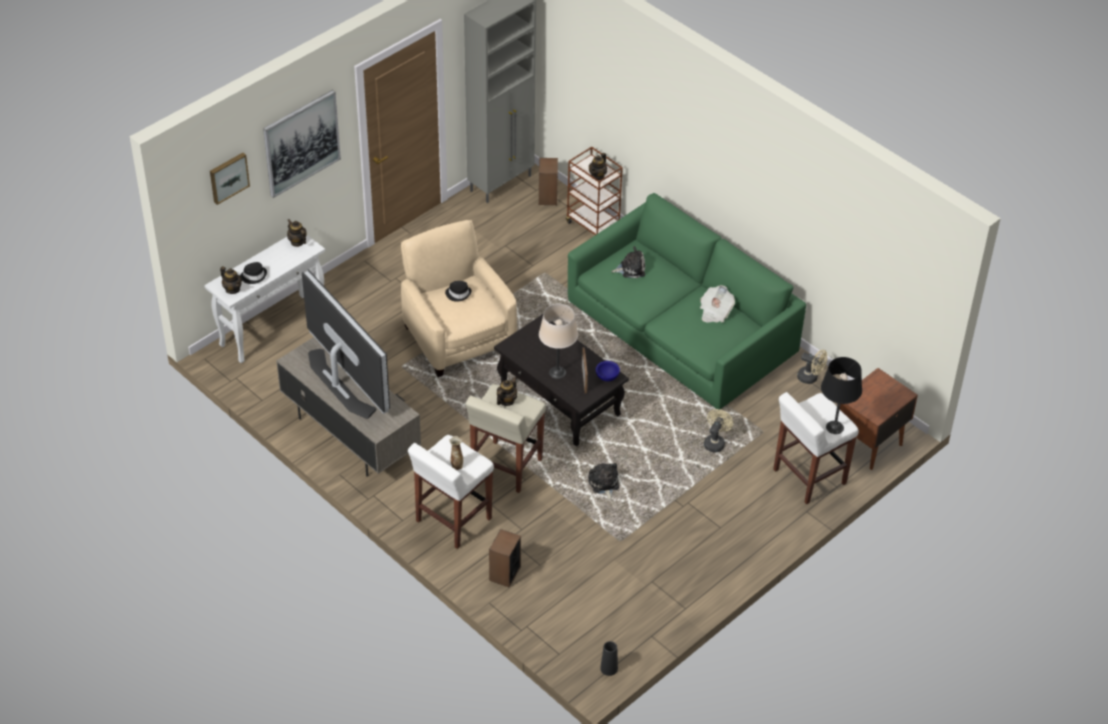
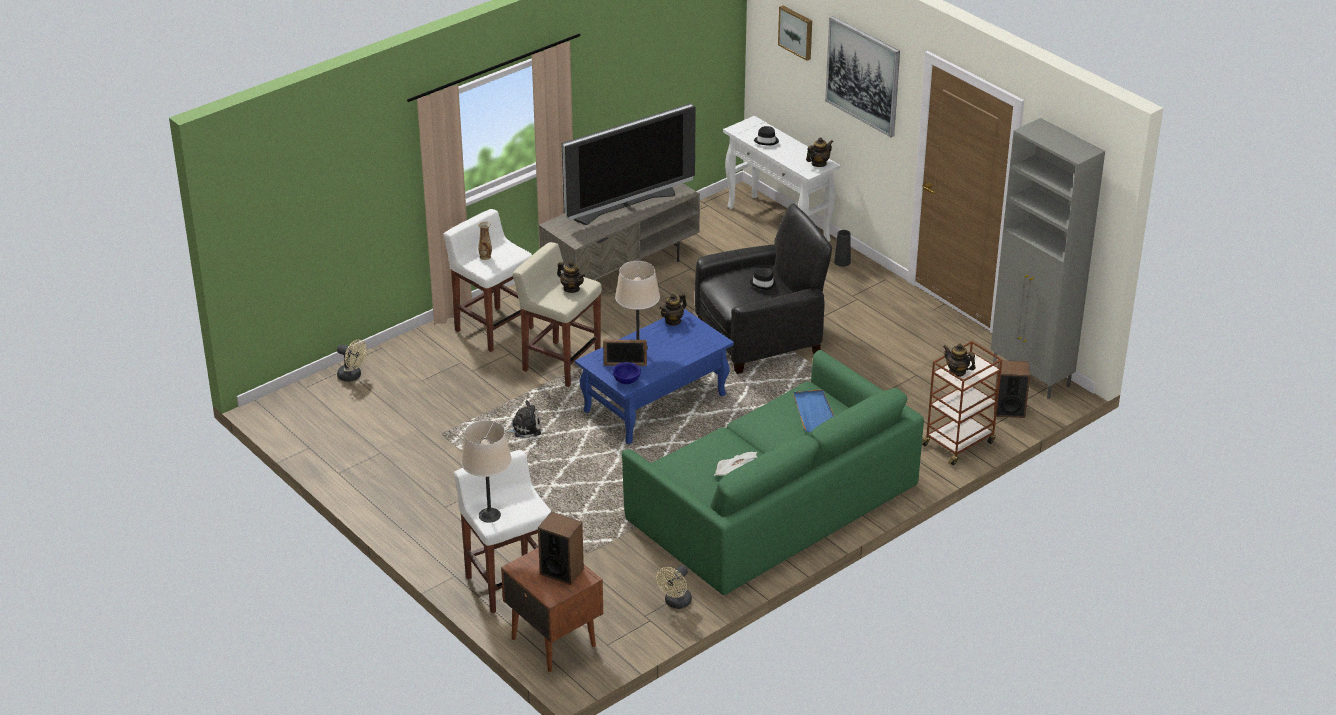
camera: 95 degrees right, 10 degrees down
teapot [220,266,242,294] -> teapot moved to [659,293,687,326]
beige armchair [401,220,517,377] -> black armchair [695,203,832,374]
speaker [489,529,521,587] -> speaker moved to [538,512,584,585]
black coffee table [494,314,629,446] -> blue coffee table [575,309,734,445]
black vase [600,641,618,676] -> black vase moved to [834,230,851,267]
plush toy [611,246,645,278] -> blue tray [793,389,834,432]
beige fan [704,409,733,452] -> beige fan moved to [337,340,367,382]
black table lamp [821,357,862,434] -> beige table lamp [461,420,512,523]

